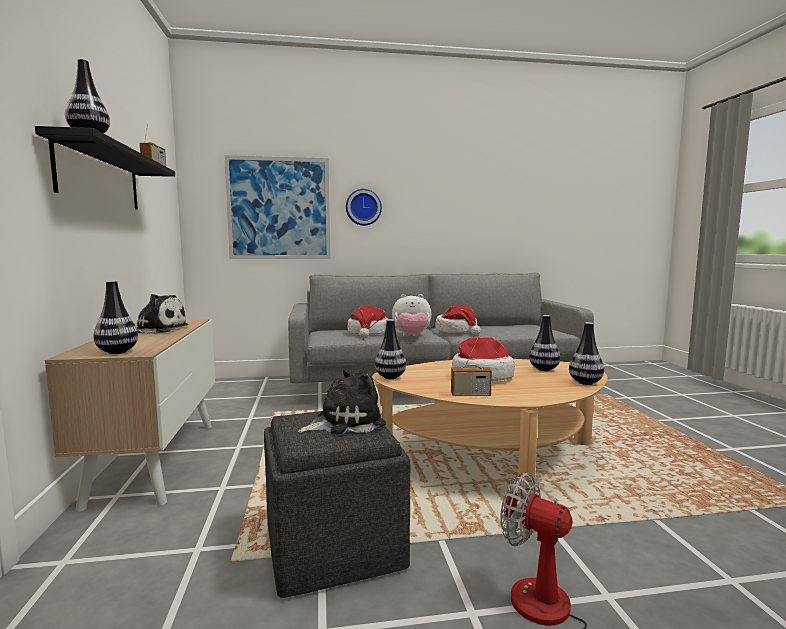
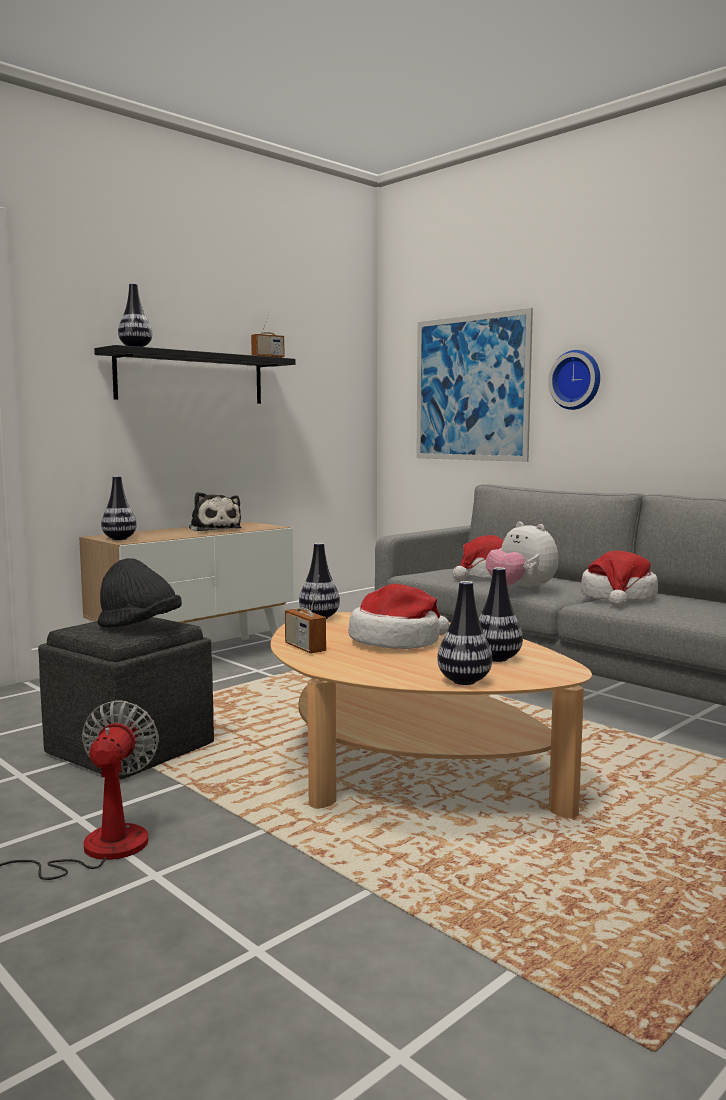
camera: 55 degrees right, 0 degrees up
plush toy [298,367,386,435] -> black hat [97,558,182,628]

